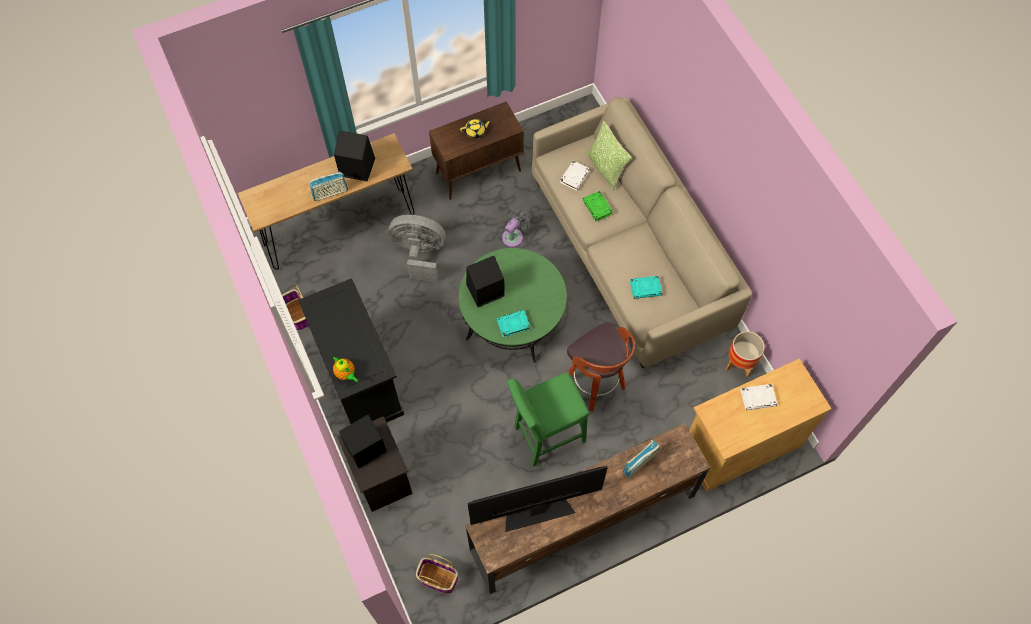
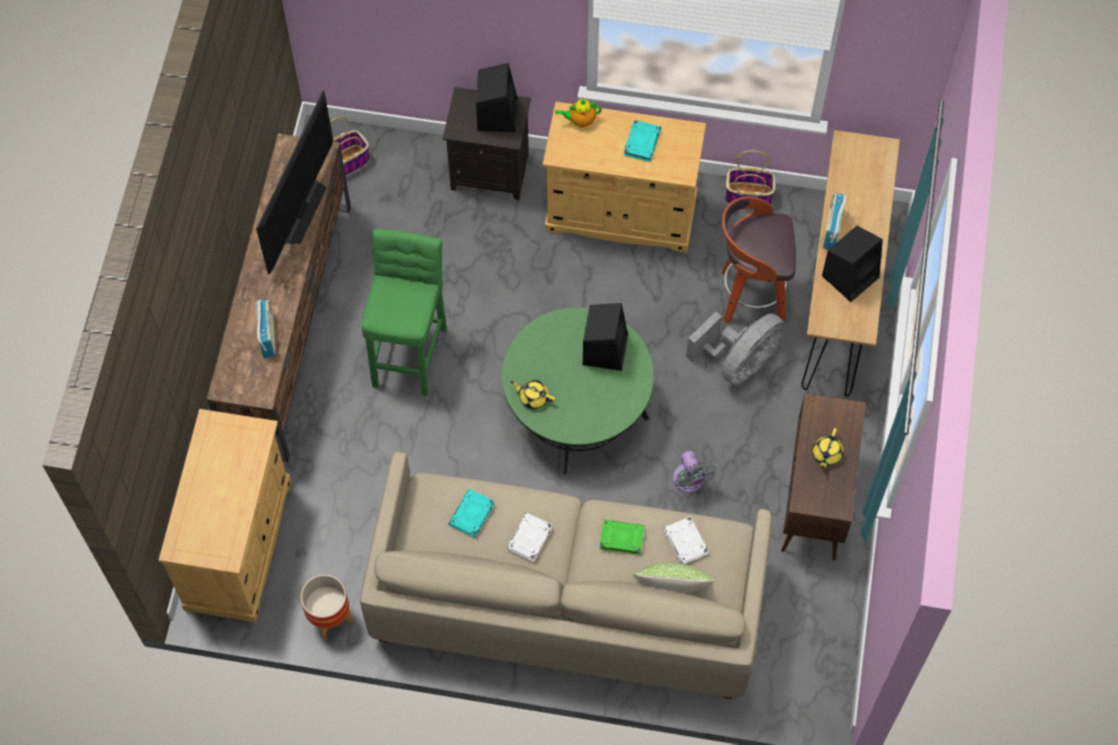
camera: 125 degrees right, 0 degrees up
black cabinet [298,278,404,424] -> beige cabinet [543,102,706,252]
turquoise book [497,310,530,337] -> turquoise book moved to [624,120,661,162]
stool [567,322,635,411] -> stool moved to [721,197,796,323]
white book [740,384,777,410] -> white book moved to [507,513,552,562]
none -> yellow teapot [510,380,555,409]

